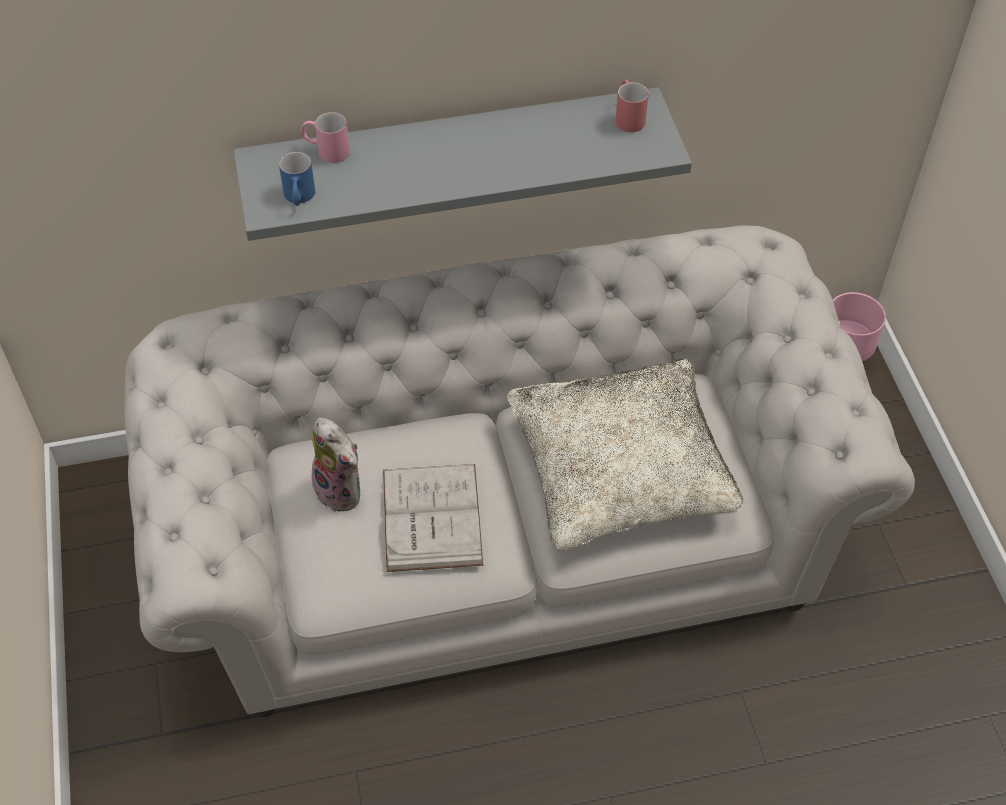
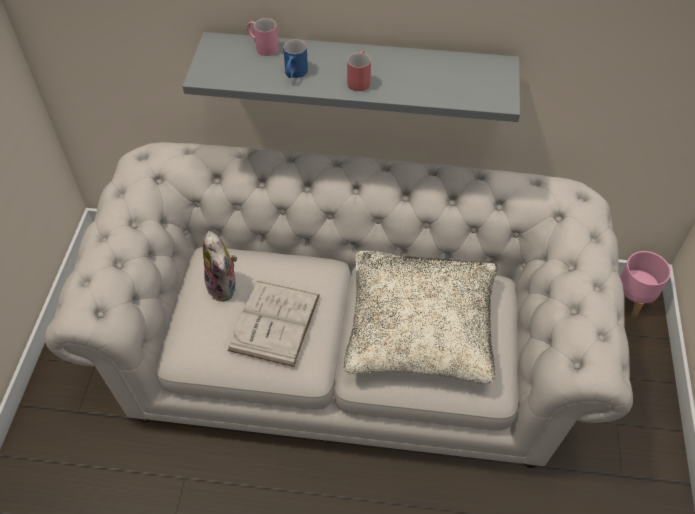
camera: 20 degrees right, 0 degrees up
blue mug [279,152,315,206] -> blue mug moved to [283,39,308,78]
red mug [615,80,649,132] -> red mug moved to [347,51,371,91]

